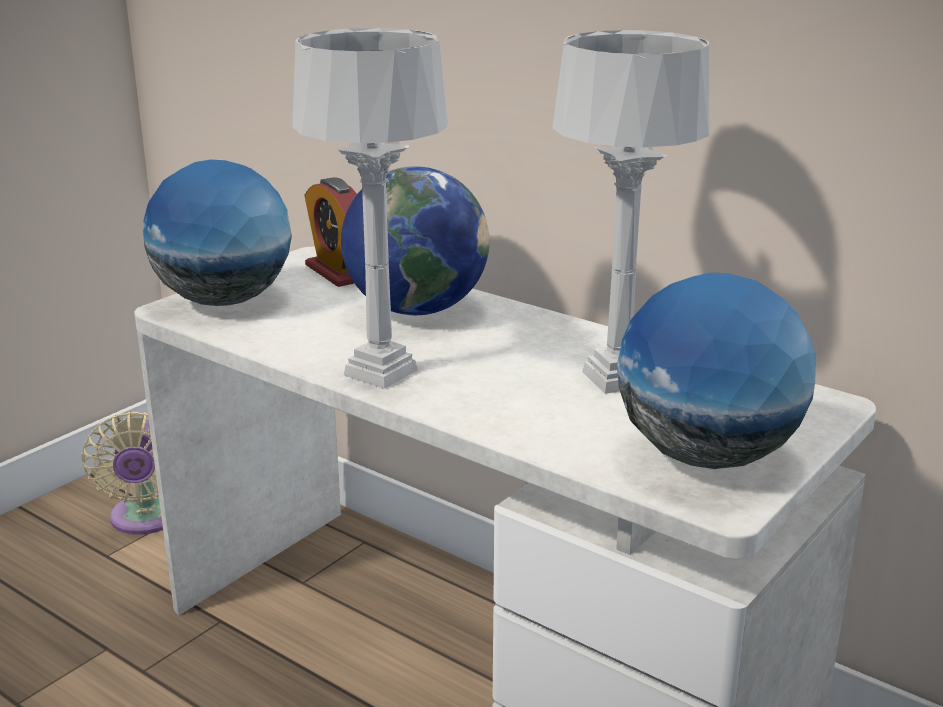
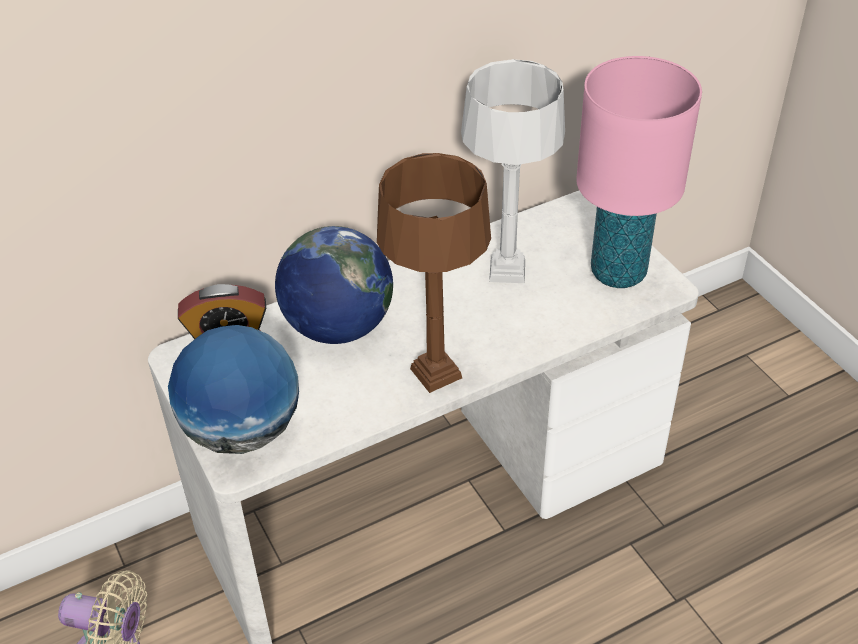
camera: 65 degrees left, 20 degrees up
grey table lamp [293,28,448,389] -> brown table lamp [377,153,491,393]
globe [617,272,816,469] -> pink table lamp [576,56,702,288]

